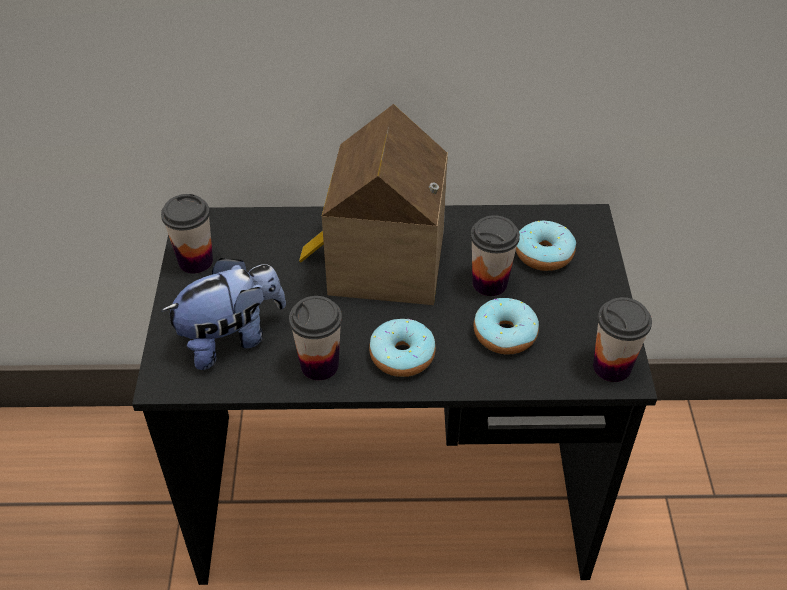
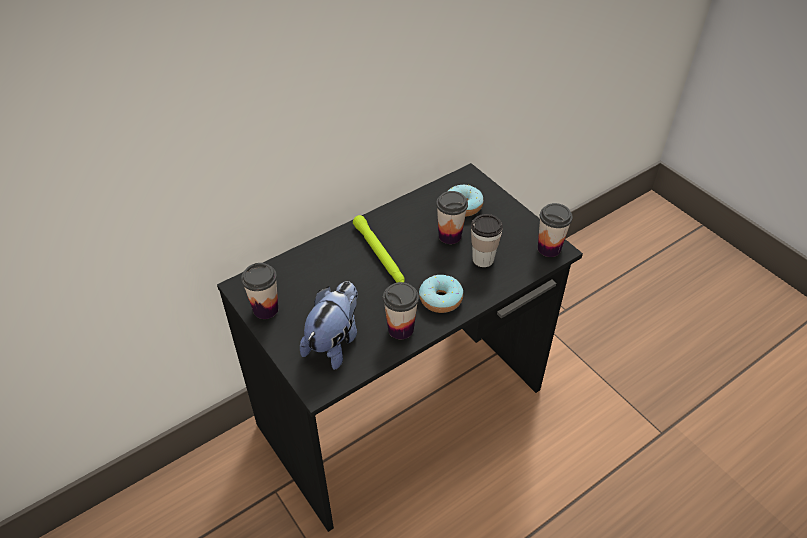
camera: 35 degrees left, 0 degrees up
toy house [299,104,448,305] -> green flashlight [353,215,405,283]
donut [473,298,539,354] -> cup [471,214,503,267]

